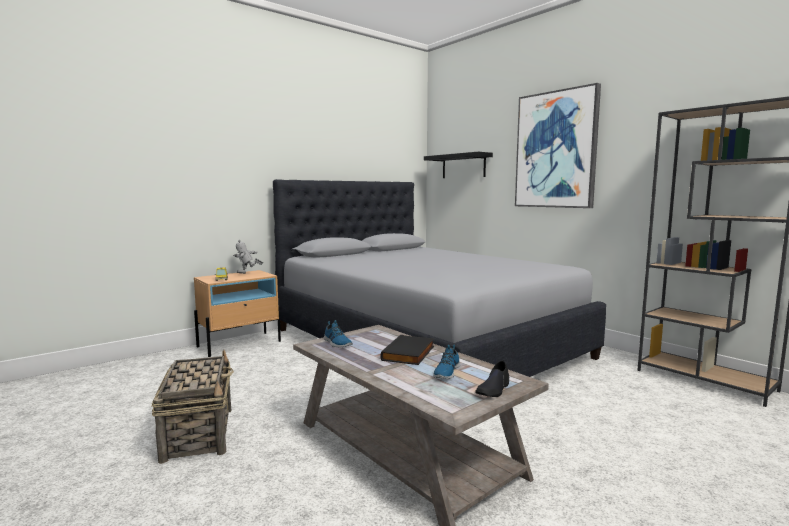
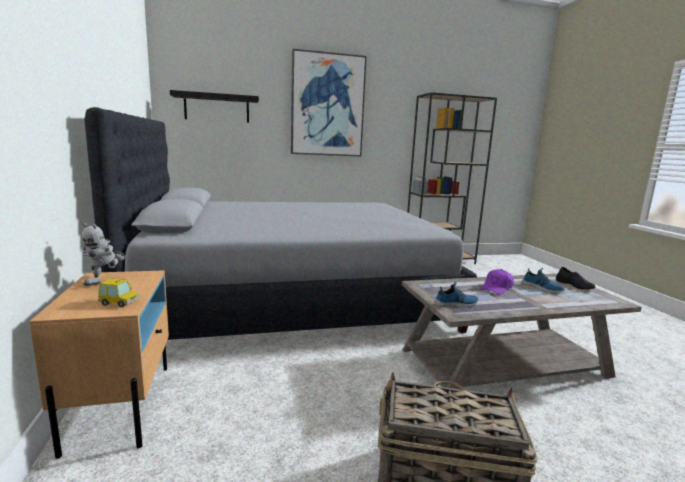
camera: 65 degrees left, 5 degrees up
black book [381,335,434,365] -> purple cap [480,269,514,295]

